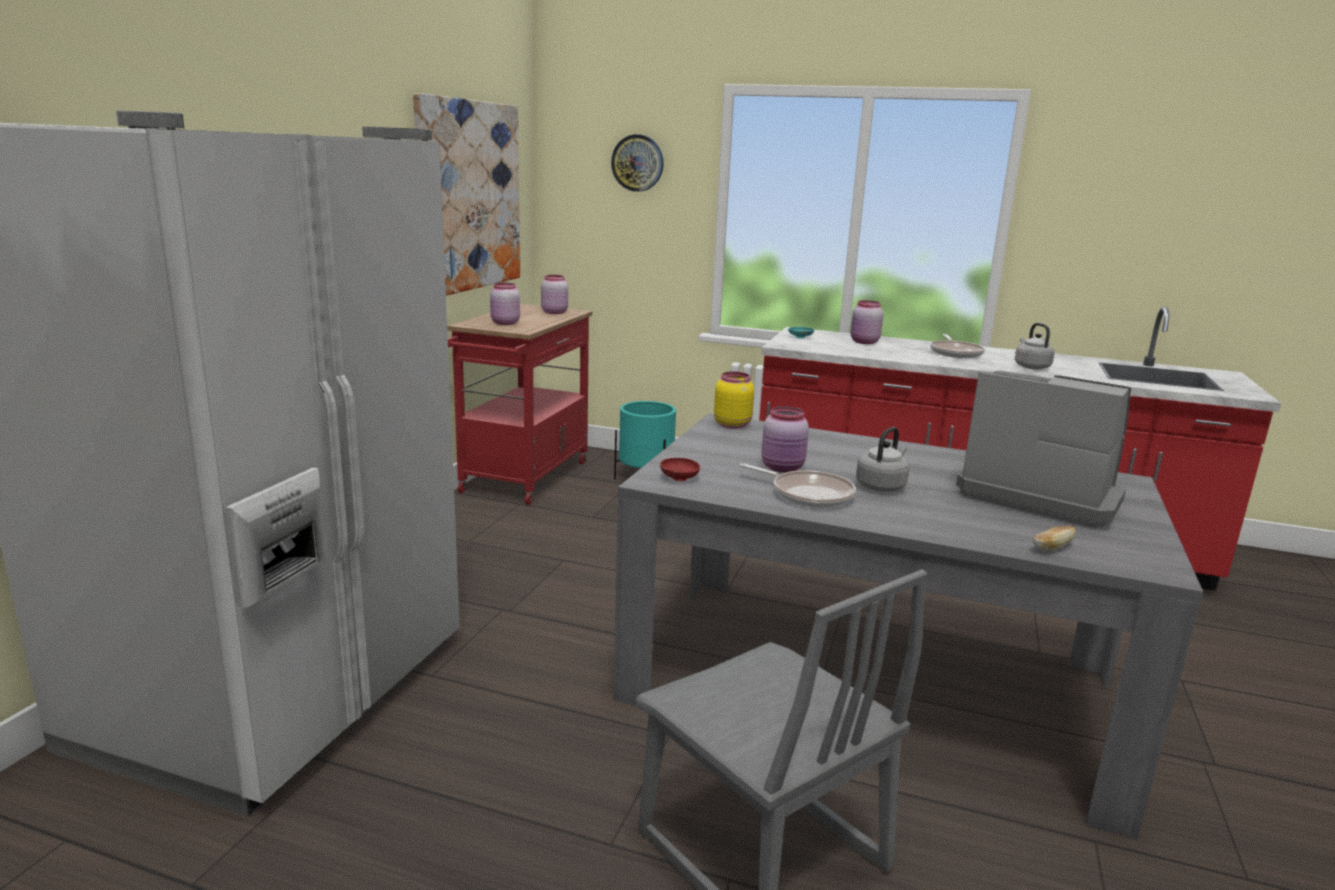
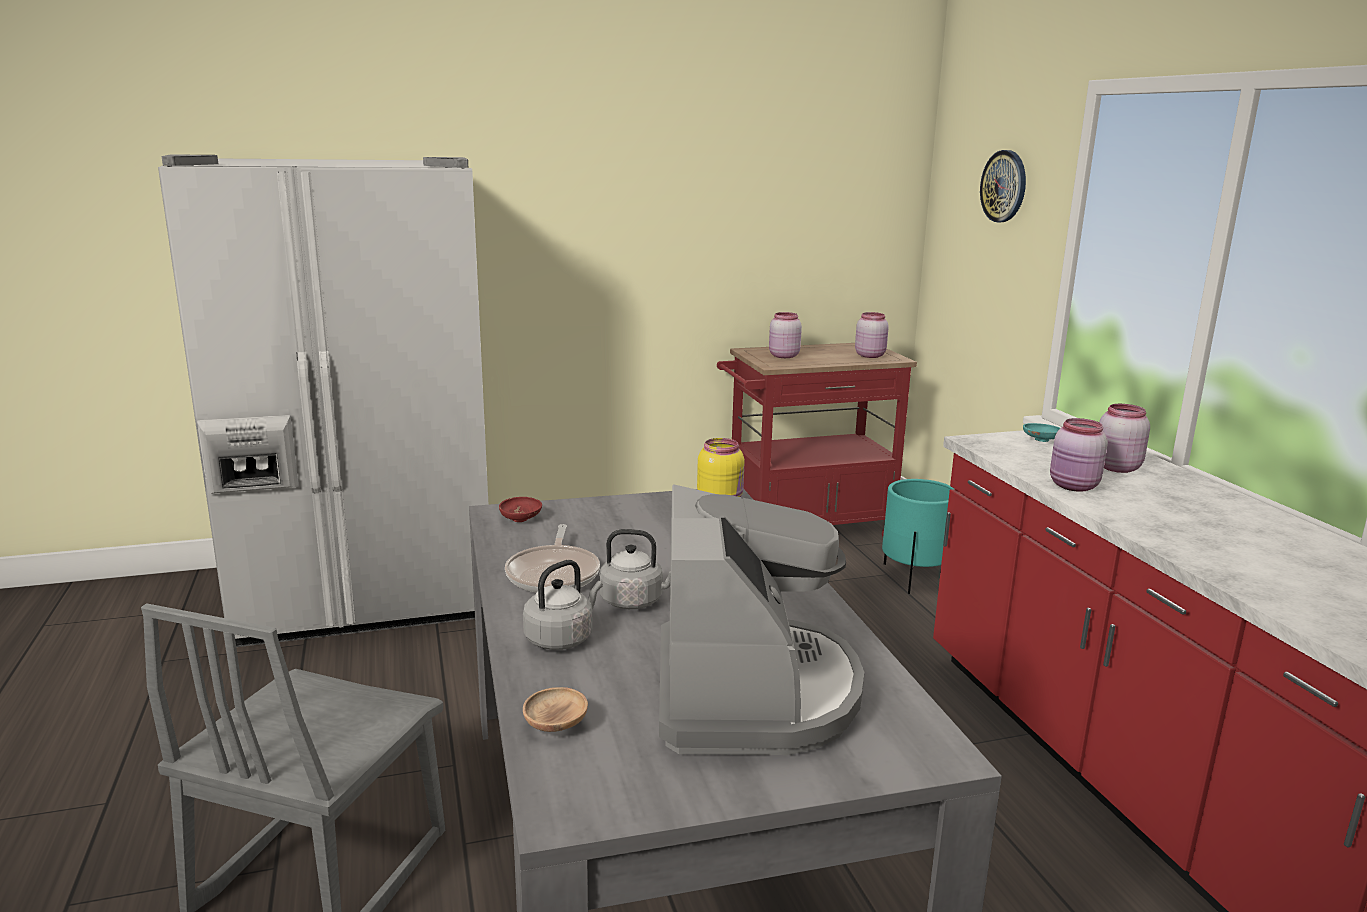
camera: 55 degrees right, 0 degrees up
picture [413,93,520,296] -> none
pink jar [761,406,809,472] -> pink jar moved to [1050,418,1108,492]
frying pan [930,334,985,358] -> none
grey kettle [1015,323,1055,369] -> grey kettle moved to [523,560,603,650]
bread [1032,526,1076,551] -> brown bowl [523,687,588,732]

